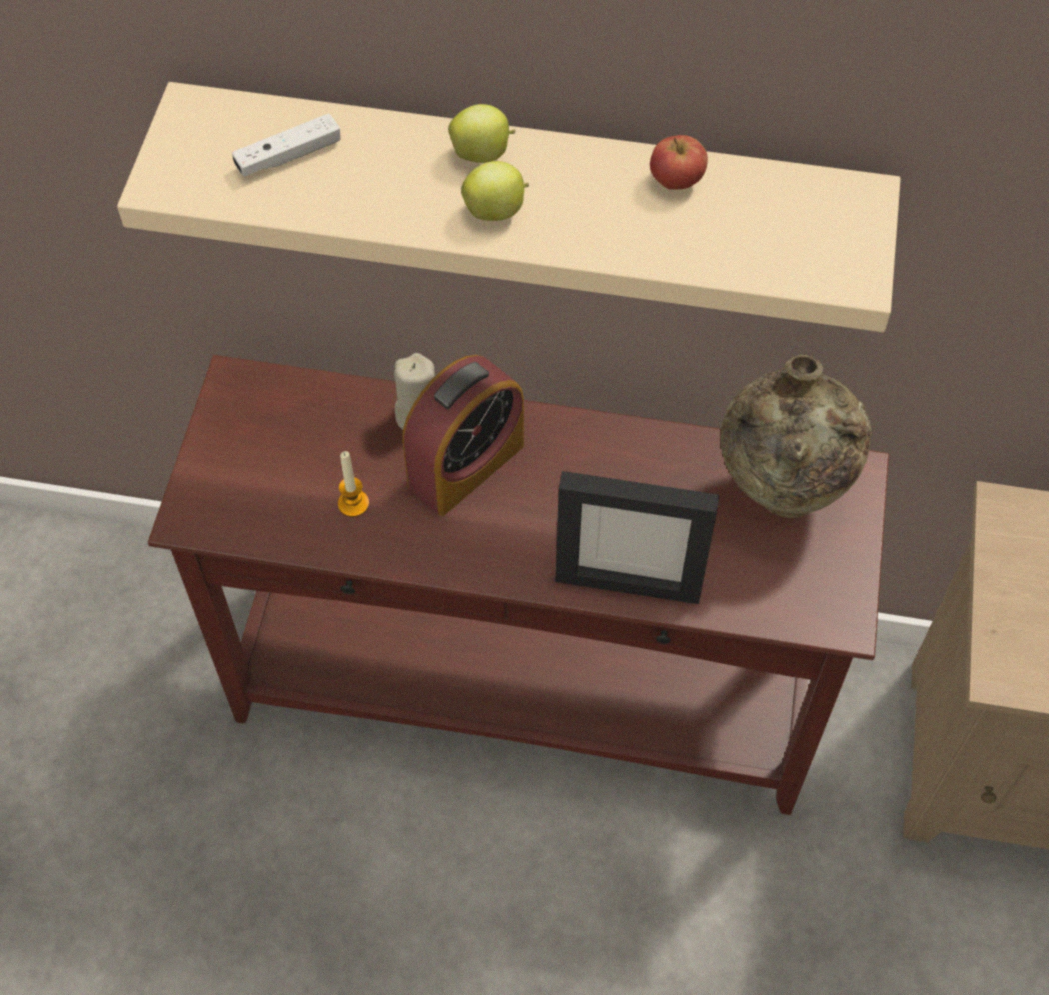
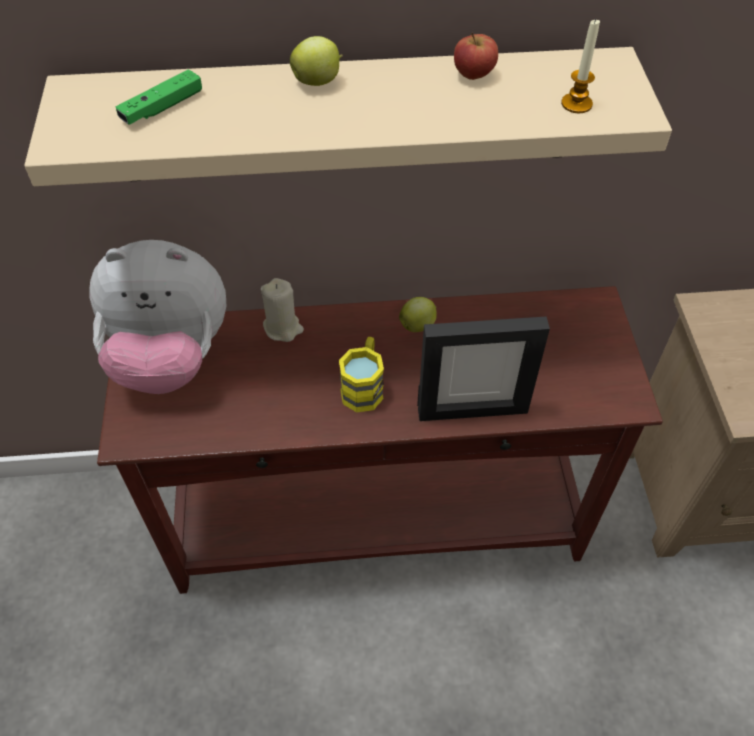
camera: 15 degrees left, 5 degrees down
white game controller [232,113,341,177] -> green game controller [116,69,202,125]
candle [338,451,369,517] -> candle moved to [561,19,600,113]
alarm clock [402,355,524,516] -> none
apple [461,161,529,221] -> apple moved to [399,297,437,332]
beige vase [721,355,872,518] -> none
none -> plush toy [89,240,226,394]
none -> yellow mug [339,337,384,412]

